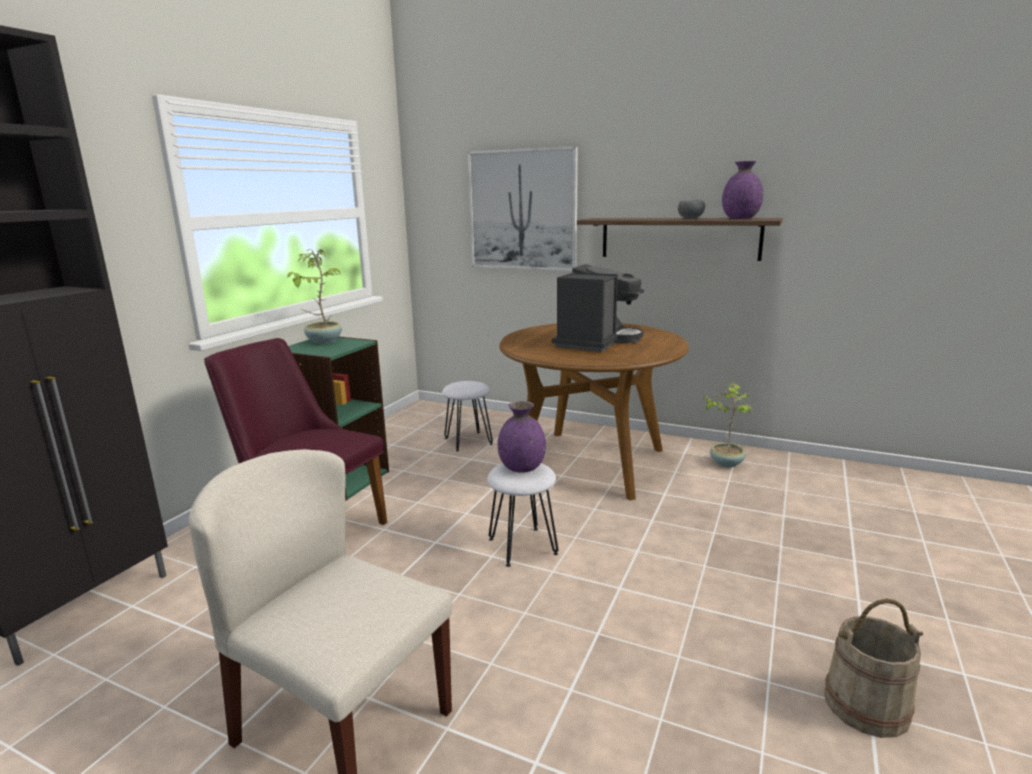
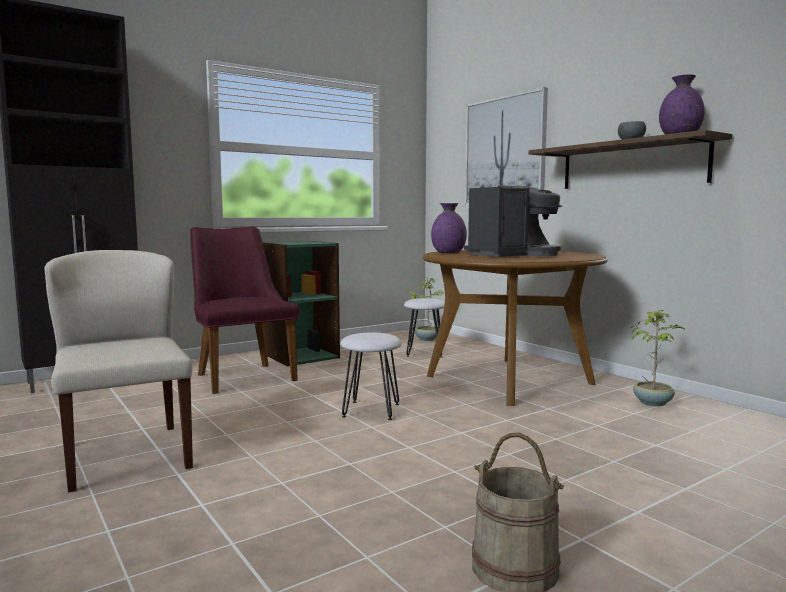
camera: 30 degrees right, 10 degrees down
potted plant [288,249,342,344] -> potted plant moved to [408,277,444,341]
purple vase [498,401,546,473] -> purple vase moved to [431,203,467,253]

